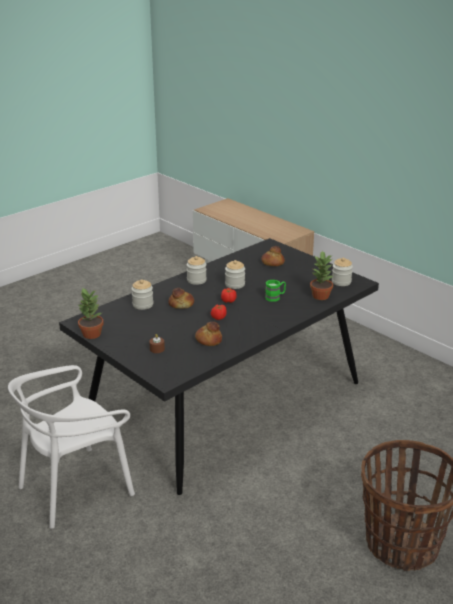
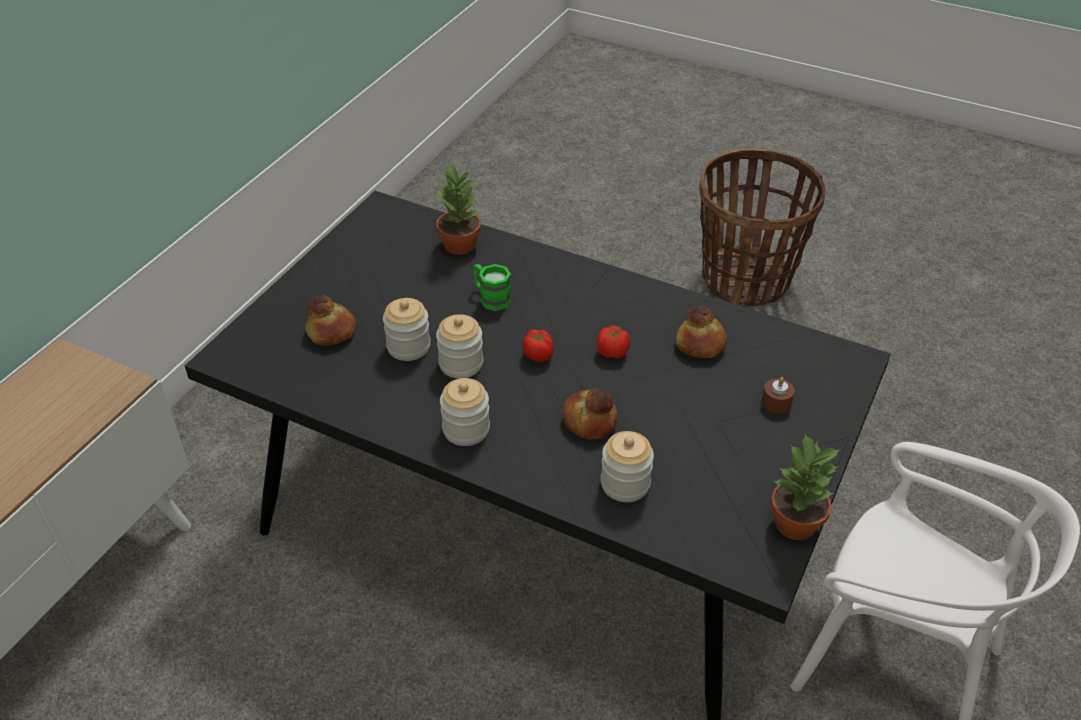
camera: 110 degrees left, 15 degrees up
jar [332,258,353,286] -> jar moved to [383,298,431,361]

